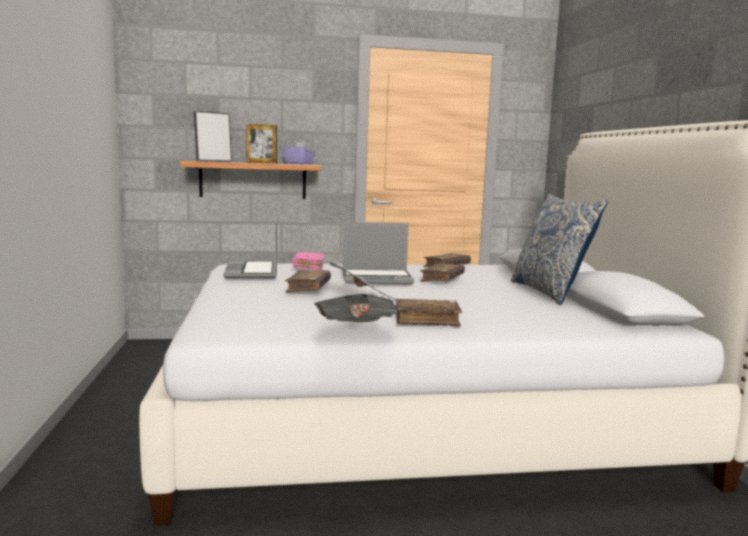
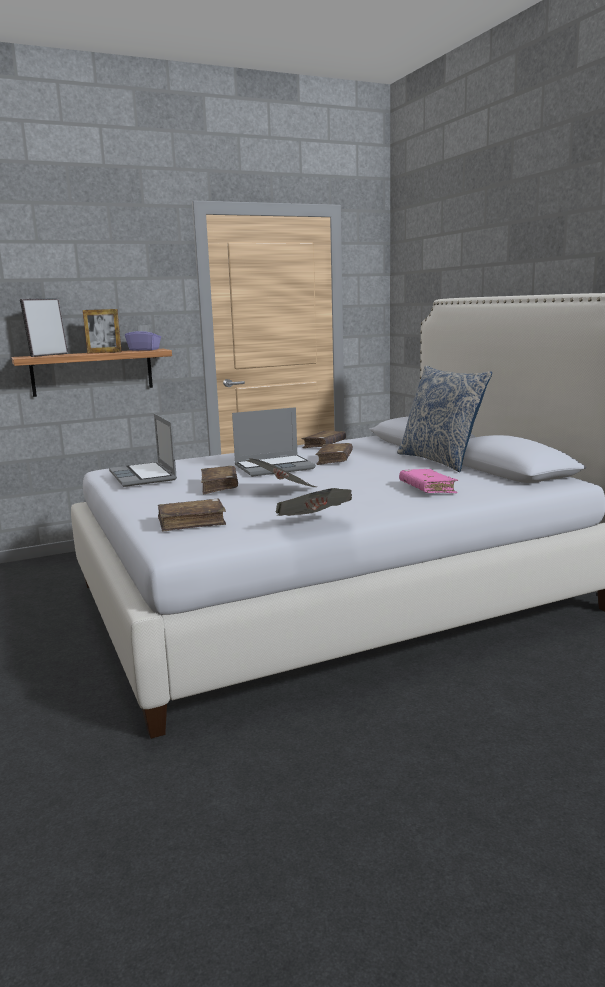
camera: 15 degrees left, 5 degrees up
pink book [292,252,324,270] -> pink book moved to [399,469,458,493]
brown book [396,299,462,327] -> brown book moved to [158,499,226,532]

